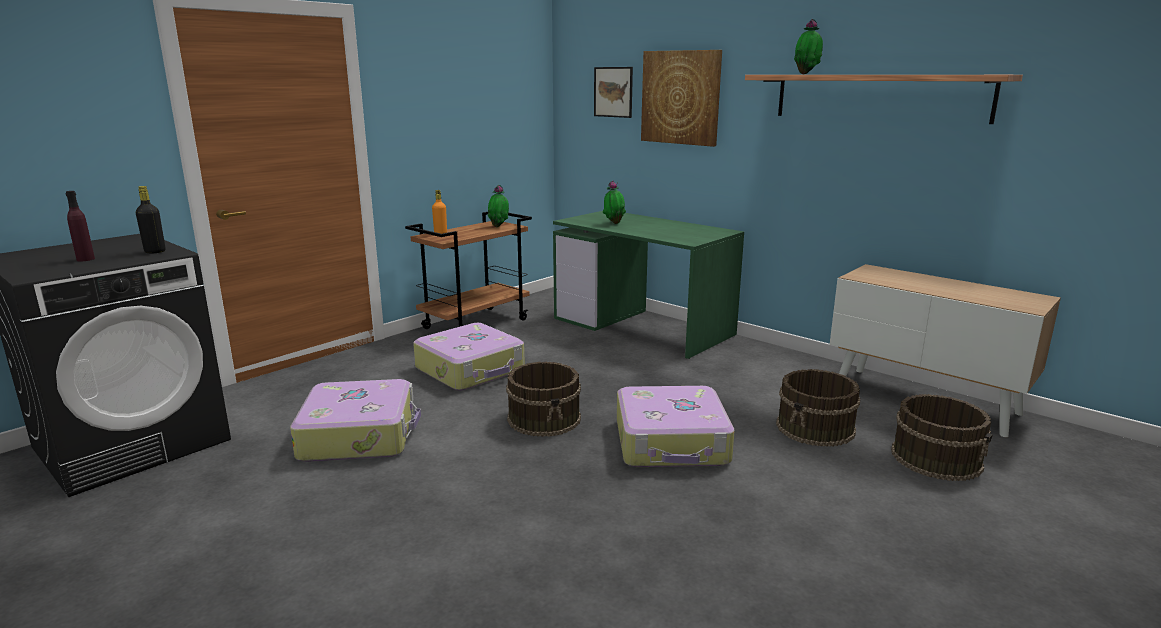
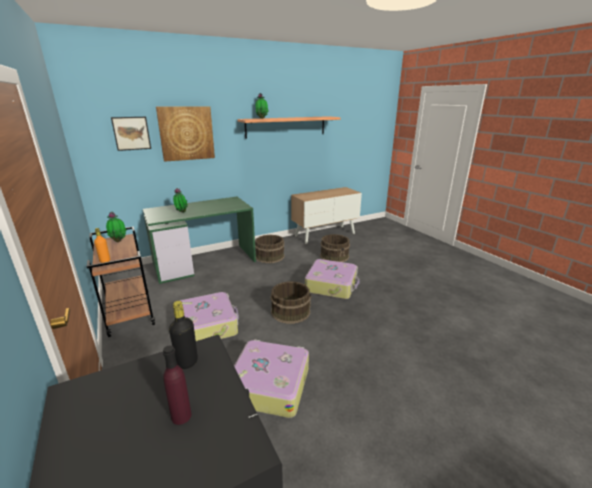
camera: 70 degrees left, 5 degrees up
brown bucket [891,394,993,481] -> brown bucket moved to [255,235,285,263]

